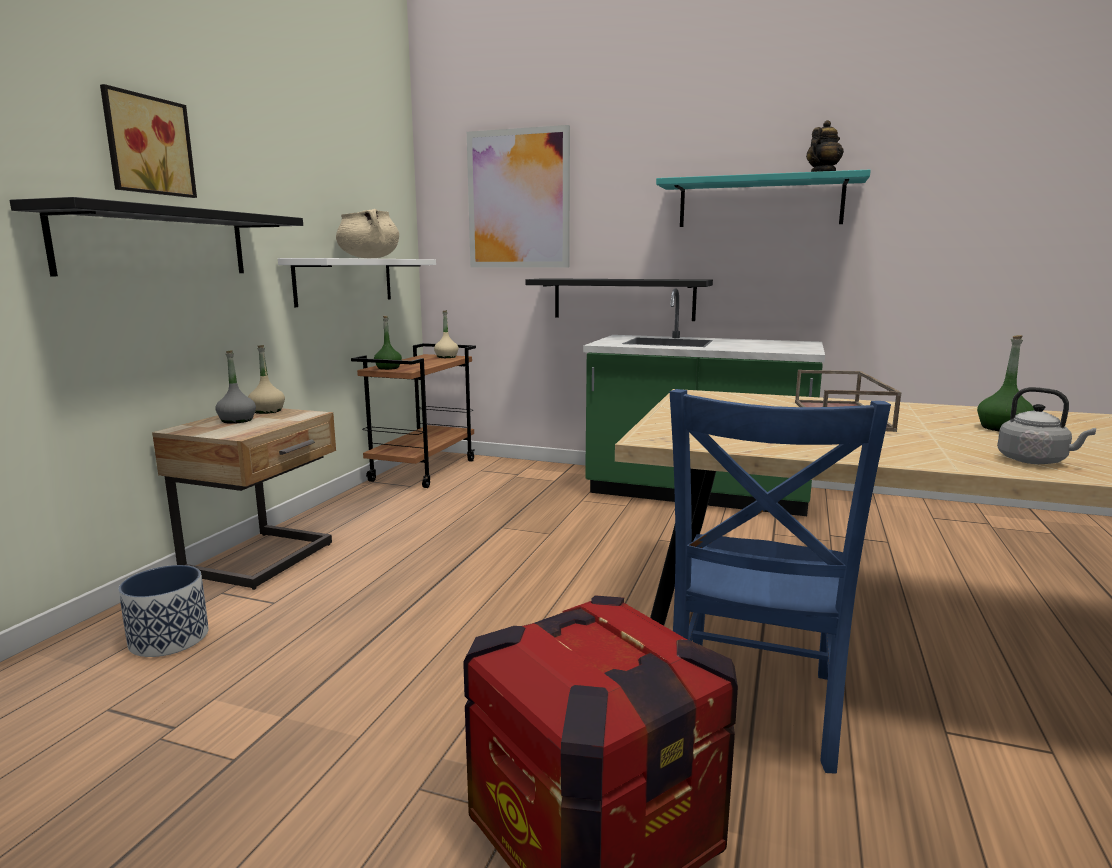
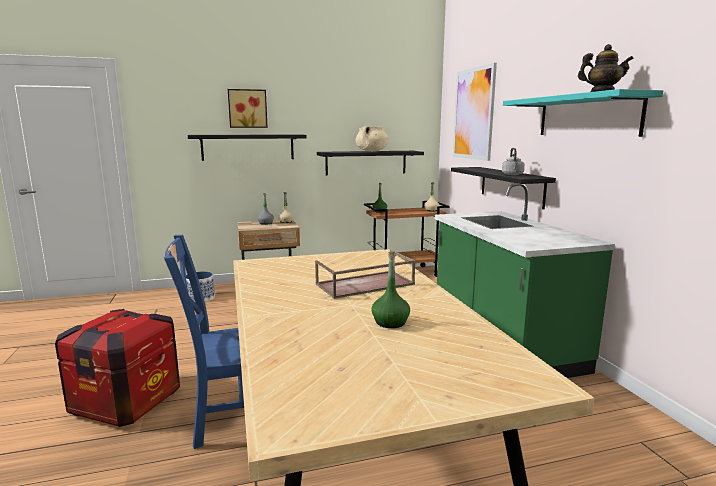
camera: 55 degrees right, 0 degrees up
white shelf [278,258,436,307] -> black shelf [317,151,424,175]
grey kettle [997,387,1096,464] -> grey kettle moved to [502,148,525,175]

